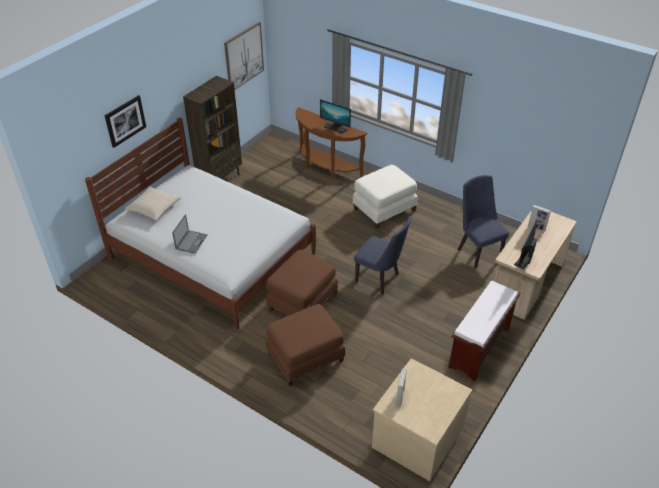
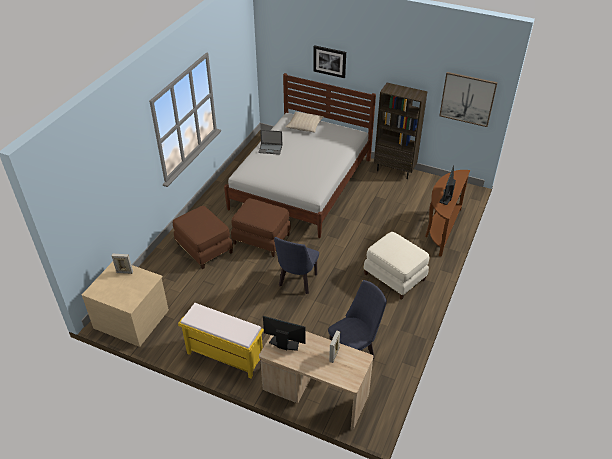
camera: 80 degrees right, 0 degrees up
brown bench [448,281,520,381] -> yellow bench [178,303,264,378]

